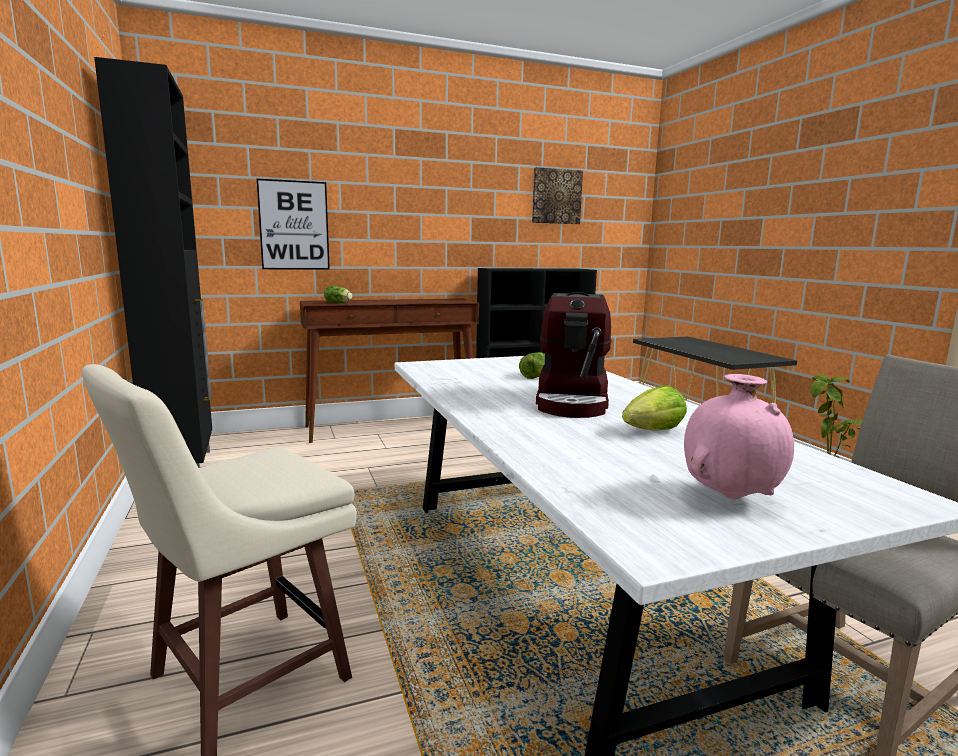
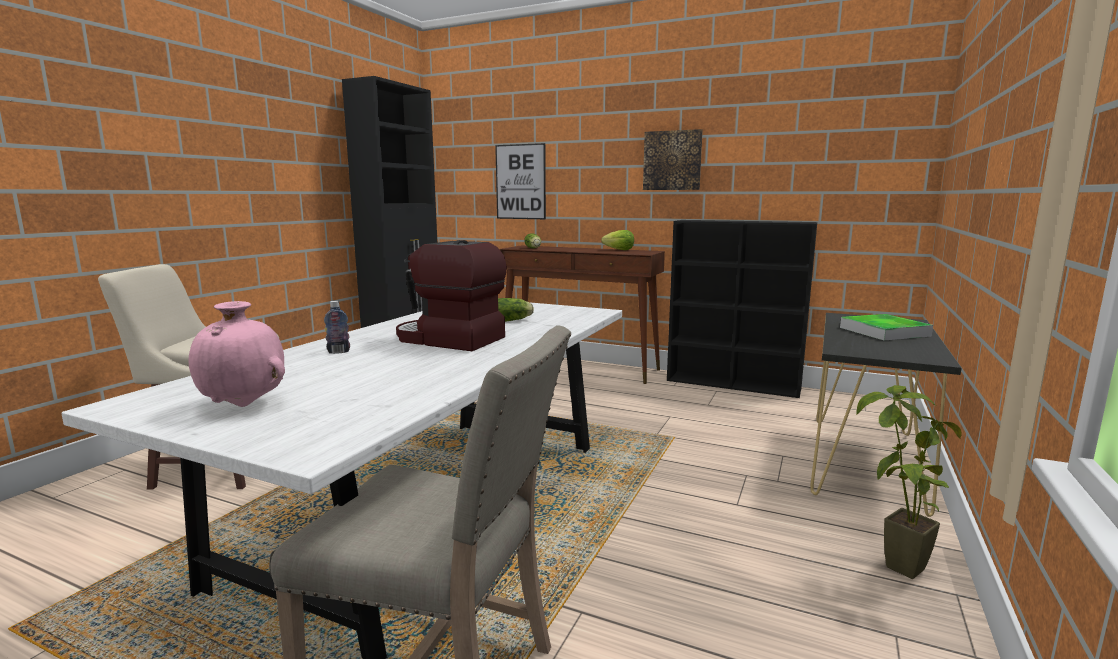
camera: 45 degrees right, 0 degrees up
picture [532,167,583,224] -> picture moved to [643,129,703,190]
coffee machine [536,292,612,418] -> coffee machine turned 60 degrees clockwise [396,240,507,351]
lettuce [622,386,687,430] -> lettuce moved to [601,230,634,250]
none -> bottle [324,301,350,354]
none -> tray [840,314,933,340]

